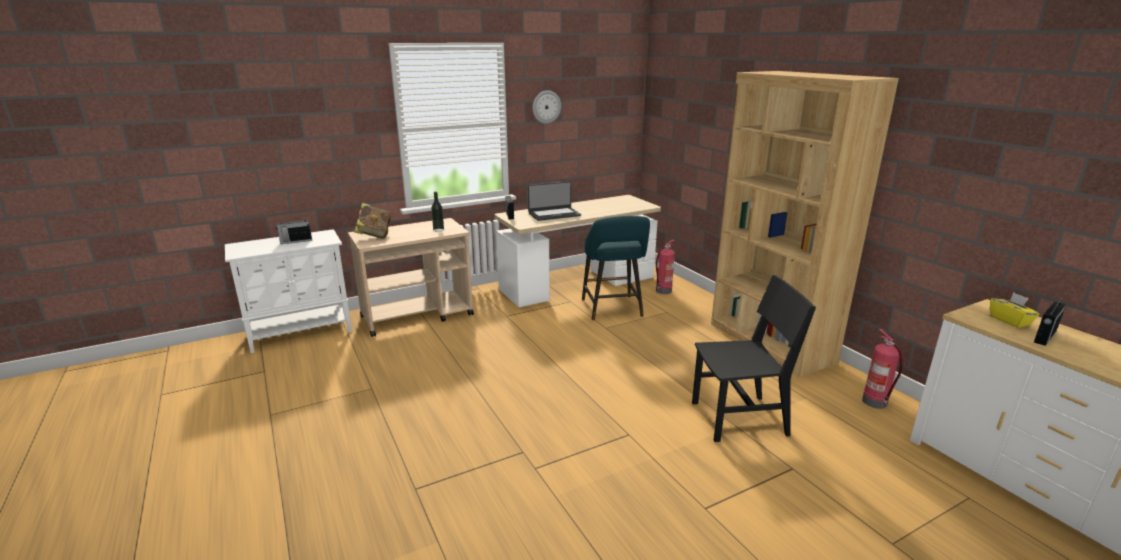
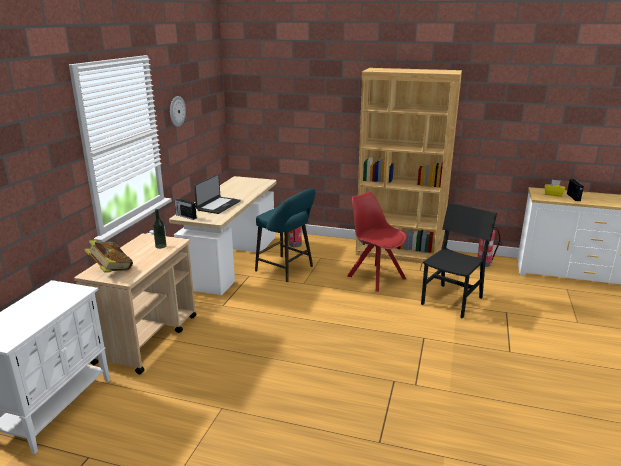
camera: 45 degrees left, 0 degrees up
radio [276,216,312,244] -> none
none -> red chair [347,192,407,292]

